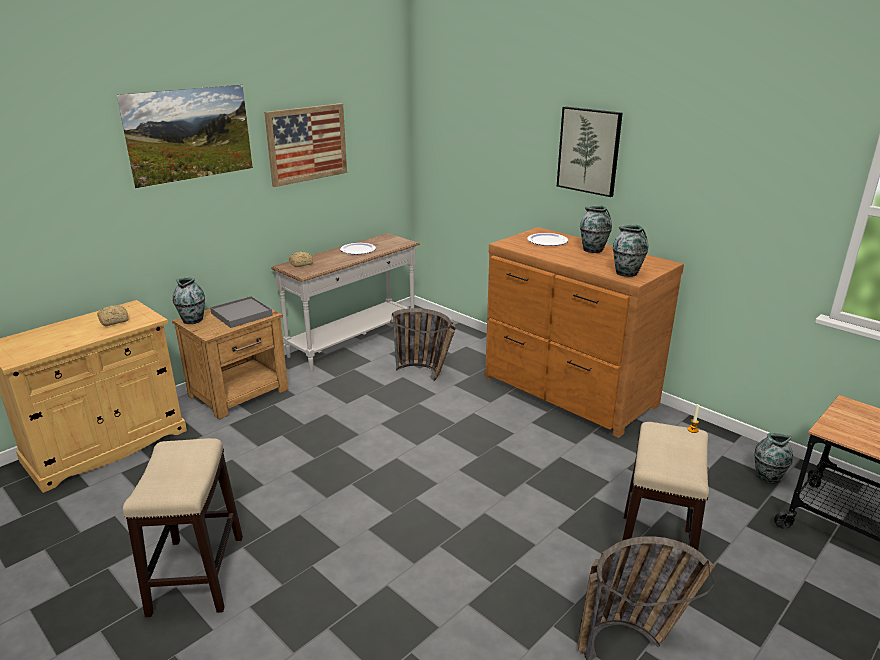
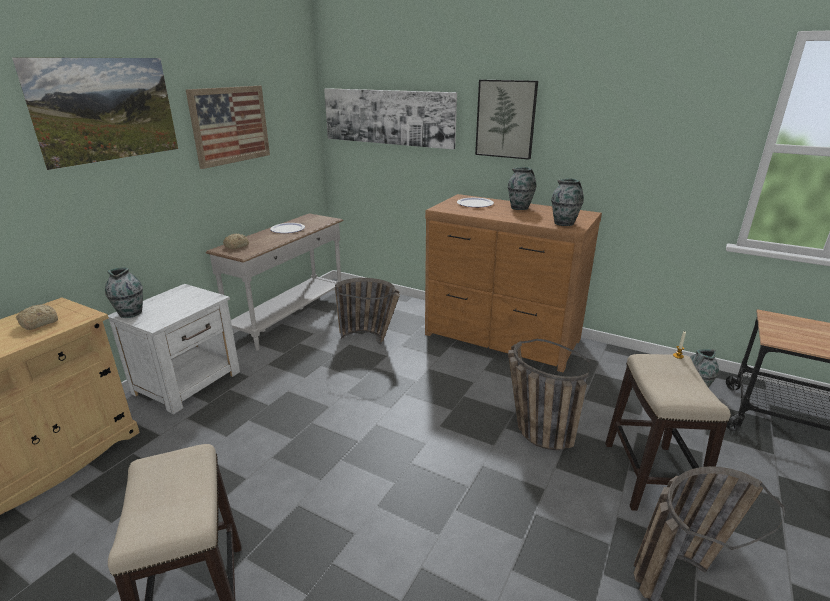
camera: 15 degrees left, 0 degrees up
brown nightstand [172,297,288,420] -> white nightstand [108,284,240,414]
grey tray [210,296,273,328] -> none
none -> picture [324,88,457,150]
none -> basket [508,339,590,450]

